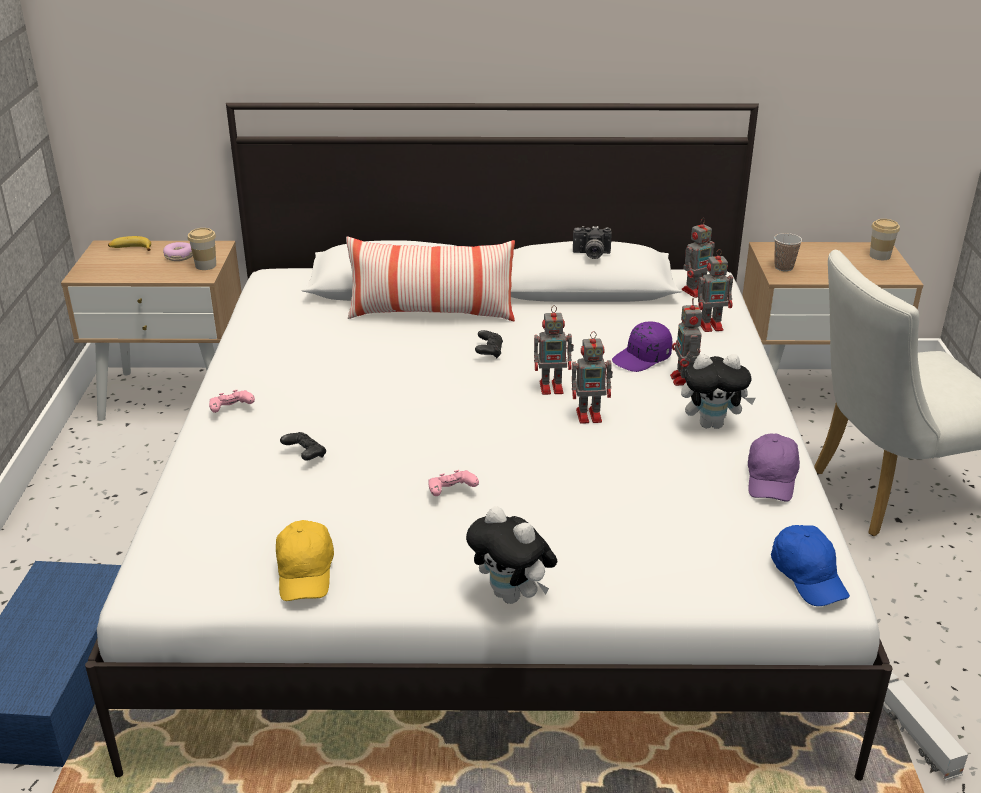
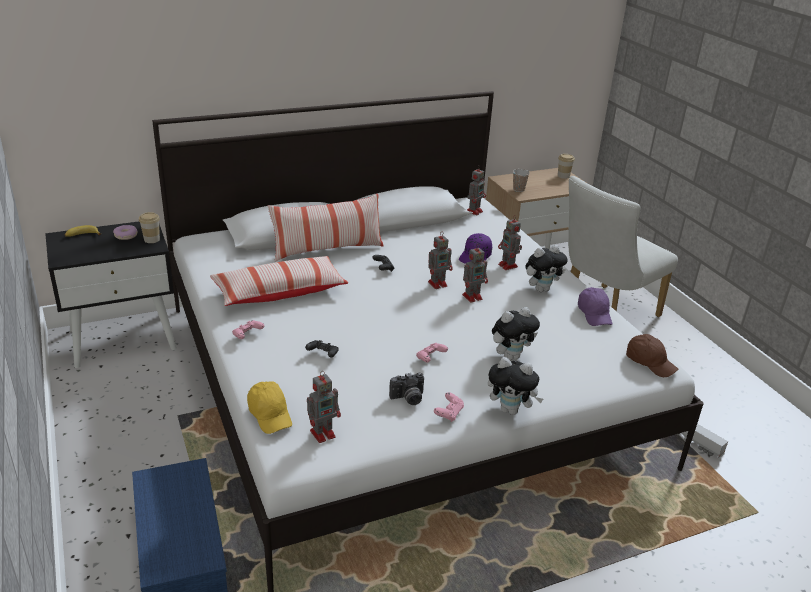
camera: 25 degrees left, 0 degrees up
beige nightstand [61,241,241,421] -> black nightstand [45,221,177,368]
yellow cap [276,520,334,601] -> yellow cap moved to [247,381,292,434]
camera [573,226,612,259] -> camera moved to [389,373,424,405]
toy robot [698,249,733,332] -> toy robot moved to [307,371,341,443]
blue cap [771,525,850,606] -> brown cap [626,334,678,377]
none -> pillow [210,256,348,306]
none -> pink game controller [434,392,464,422]
none -> plush toy [492,307,540,360]

